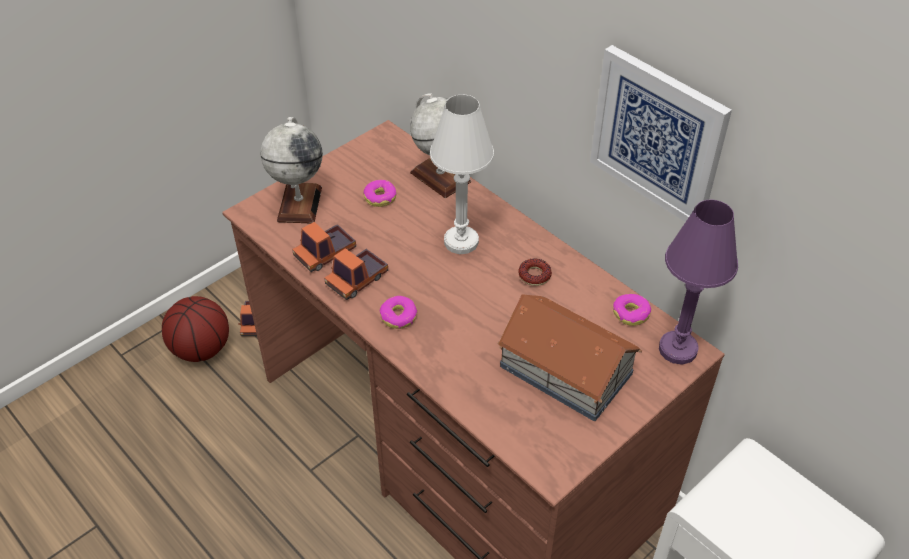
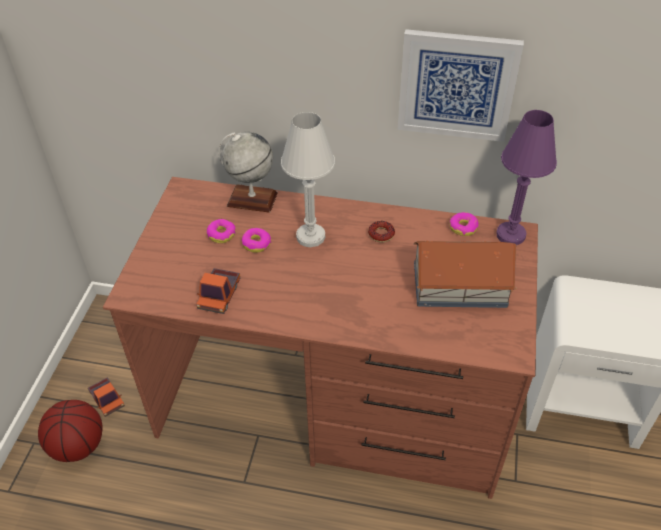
camera: 35 degrees left, 0 degrees up
globe [261,117,323,223] -> none
toy truck [324,248,388,300] -> none
donut [379,296,418,329] -> donut moved to [242,228,272,253]

